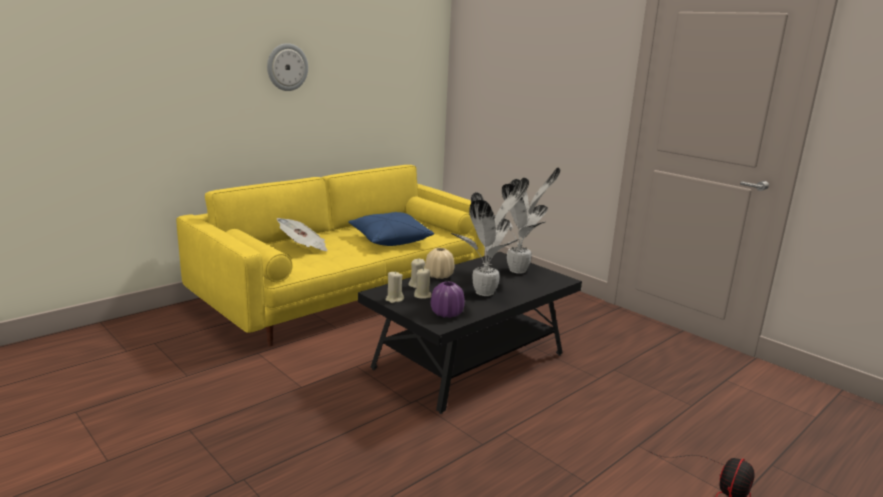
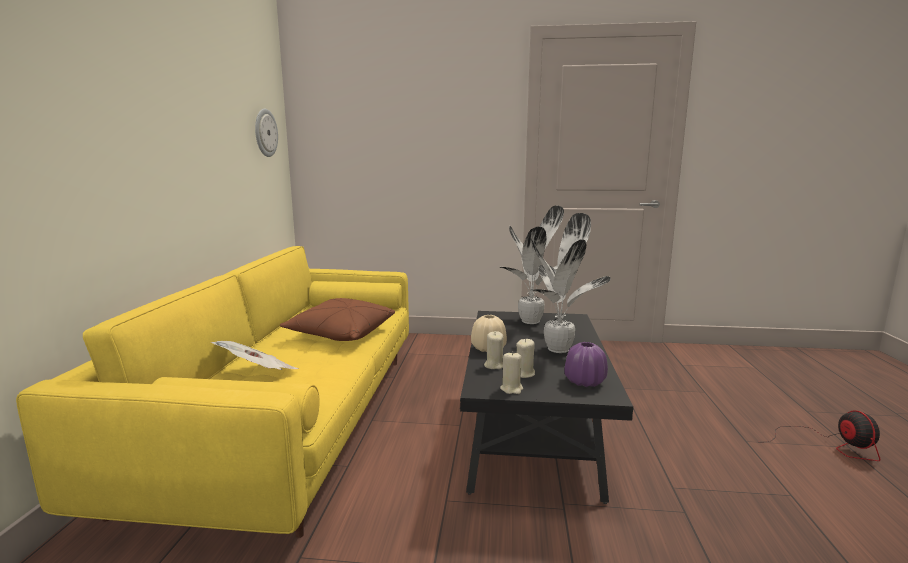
camera: 40 degrees left, 5 degrees down
wall clock [267,43,308,91] -> wall clock moved to [255,109,278,157]
blue pillow [348,212,434,246] -> brown pillow [280,298,395,341]

